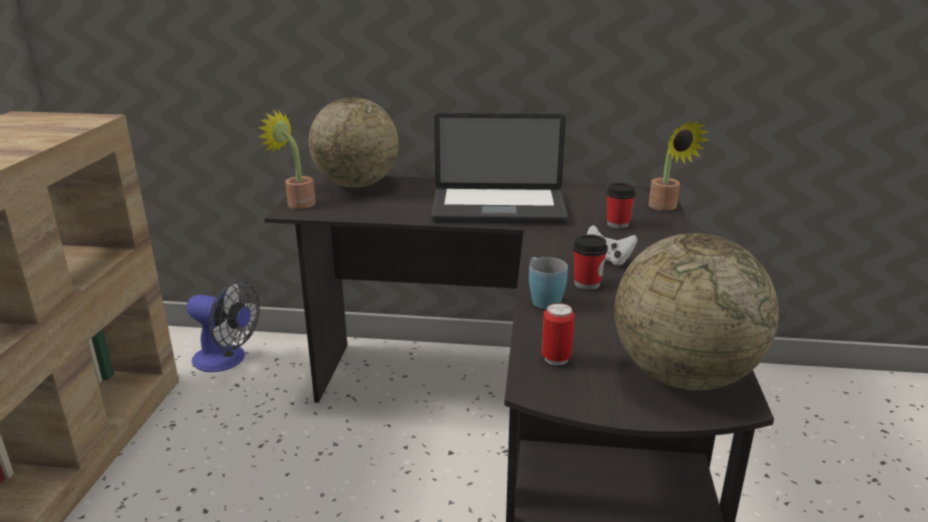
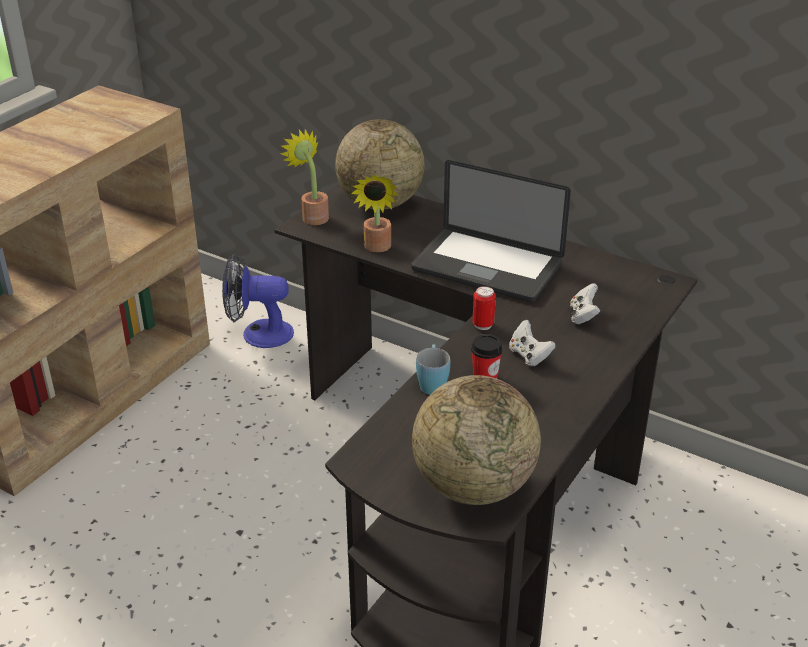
camera: 25 degrees right, 10 degrees up
fan [187,280,260,372] -> fan turned 135 degrees clockwise [222,254,294,348]
can [541,303,575,365] -> can moved to [472,286,496,330]
cup [606,183,636,228] -> white game controller [570,283,600,324]
potted plant [649,121,708,211] -> potted plant moved to [351,174,399,252]

